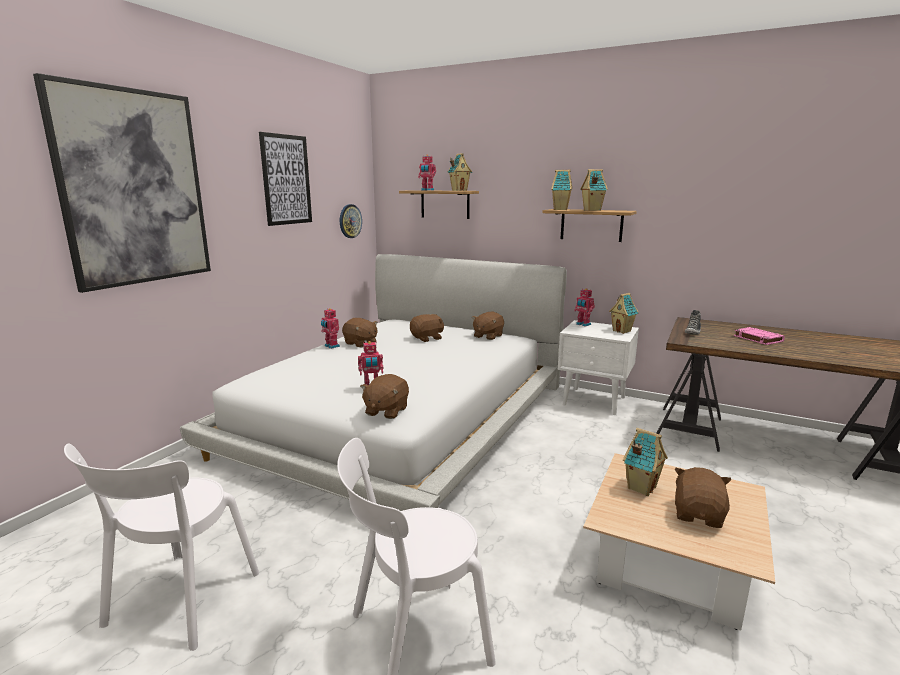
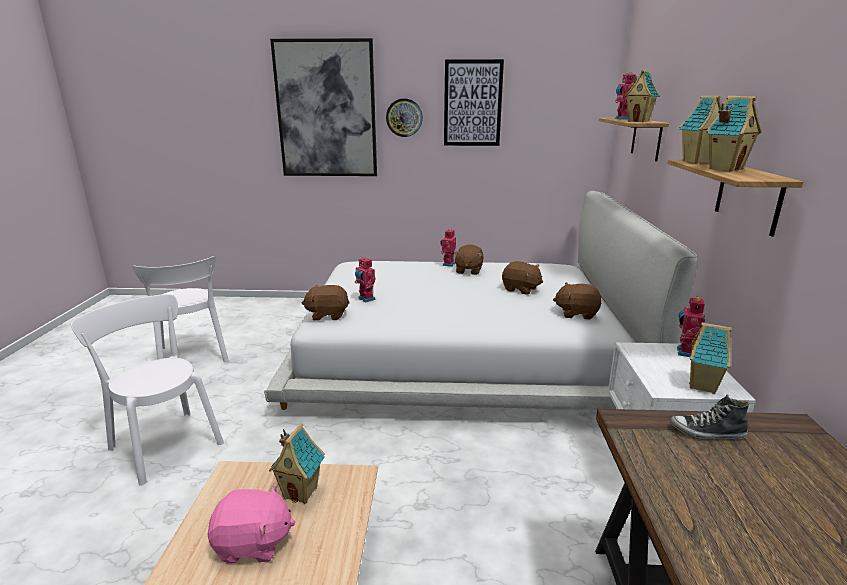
camera: 65 degrees right, 5 degrees up
white chair [64,444,259,651] -> white chair turned 105 degrees counterclockwise [132,256,229,362]
wall clock [340,204,362,238] -> wall clock moved to [386,98,423,137]
brown plush toy [675,467,732,528] -> pink plush toy [208,484,296,564]
pink book [734,327,785,345] -> none

